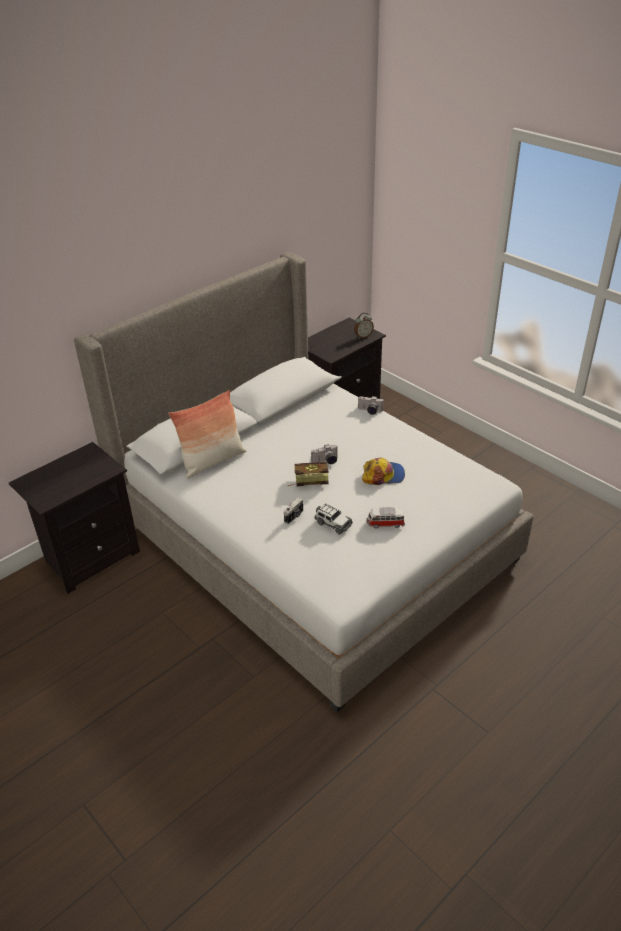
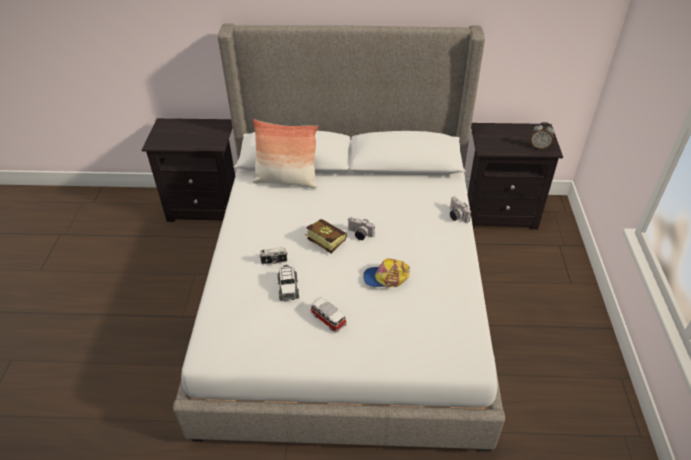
camera: 45 degrees right, 5 degrees up
cap [362,458,405,485] -> cap turned 135 degrees clockwise [363,258,410,287]

